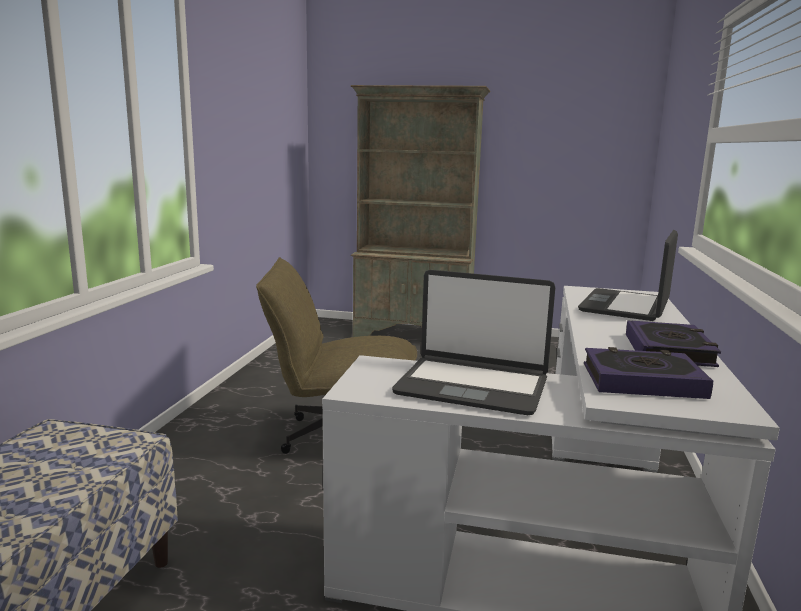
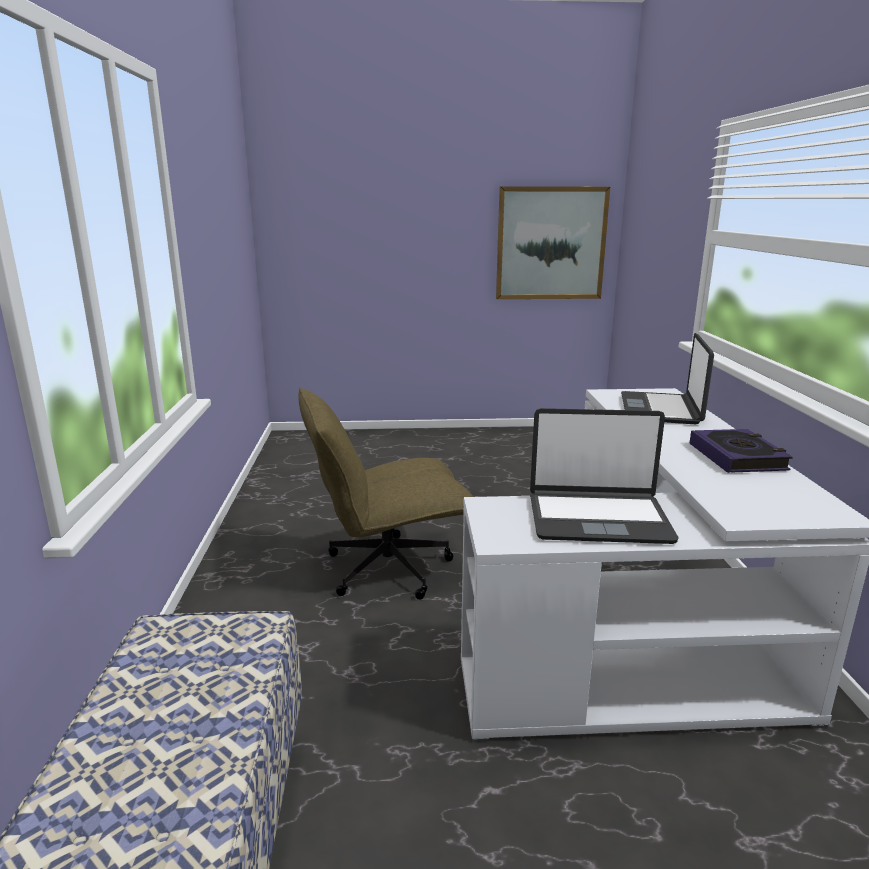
camera: 15 degrees left, 5 degrees up
green bookcase [351,85,491,337] -> none
book [584,347,713,399] -> none
none -> picture [496,186,610,299]

